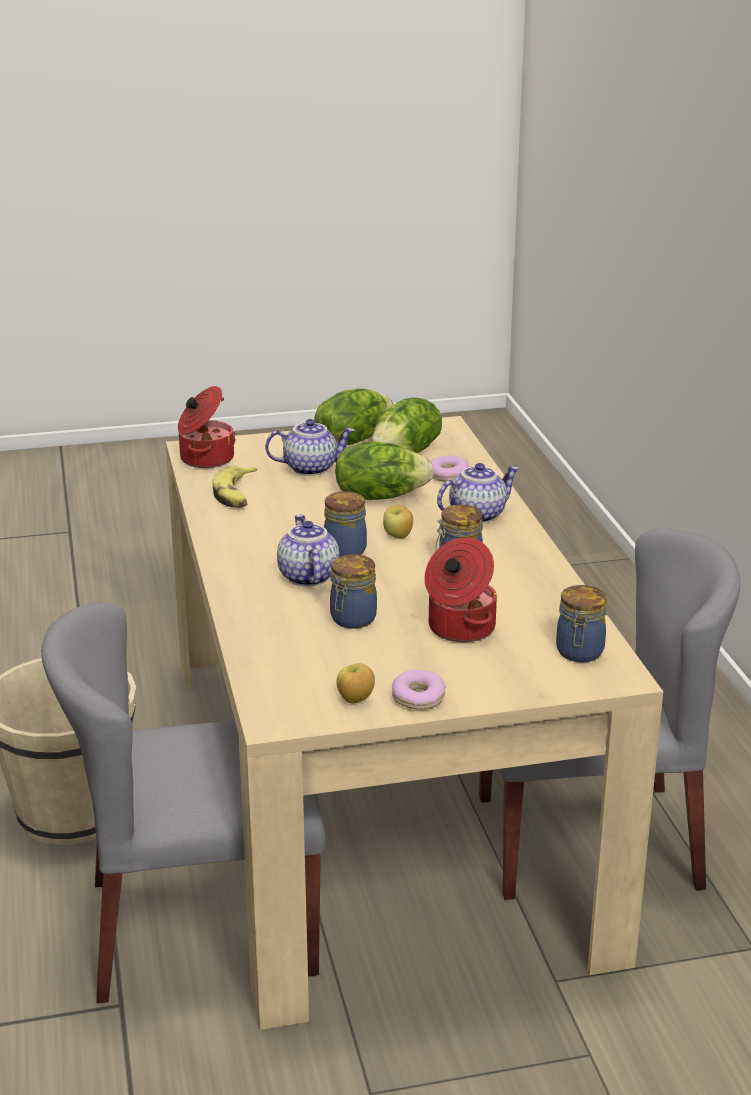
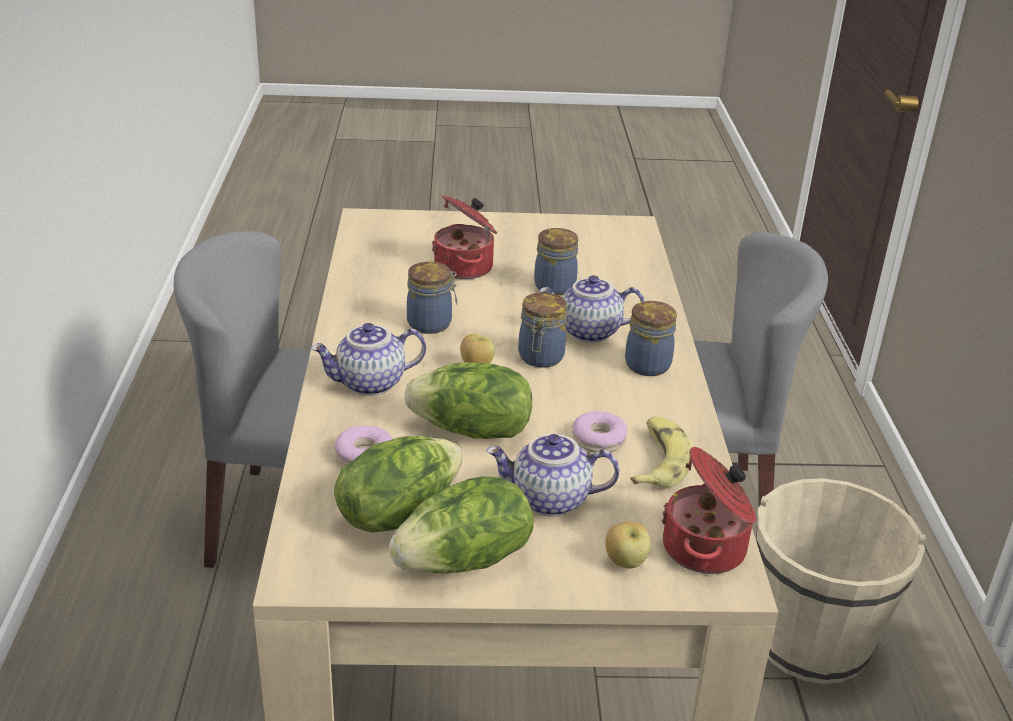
camera: 170 degrees left, 5 degrees up
teapot [277,514,339,586] -> teapot turned 90 degrees clockwise [539,275,645,343]
apple [337,663,375,704] -> apple moved to [605,521,651,569]
donut [392,670,446,710] -> donut moved to [572,411,627,453]
jar [556,585,607,662] -> jar moved to [625,301,677,376]

